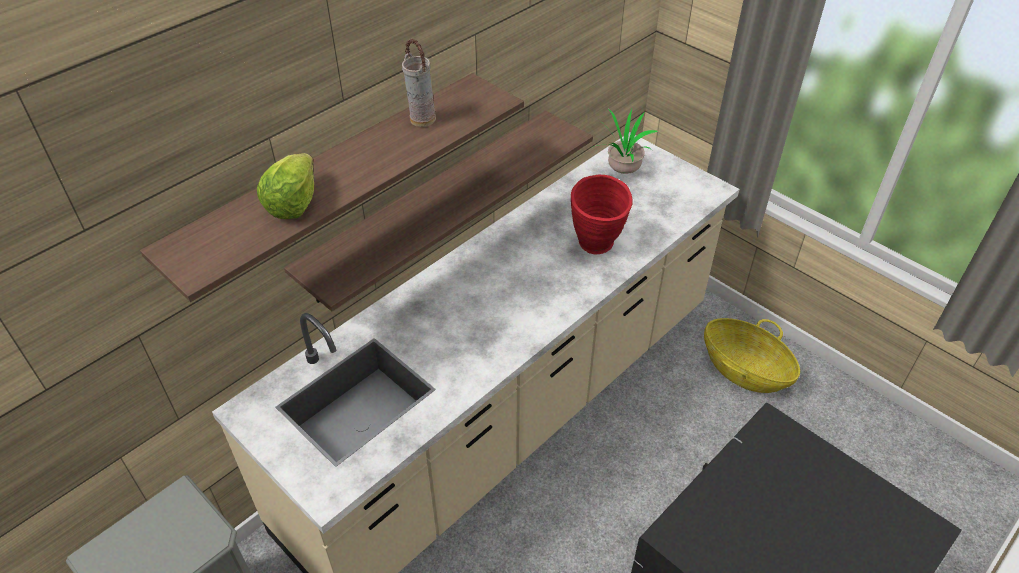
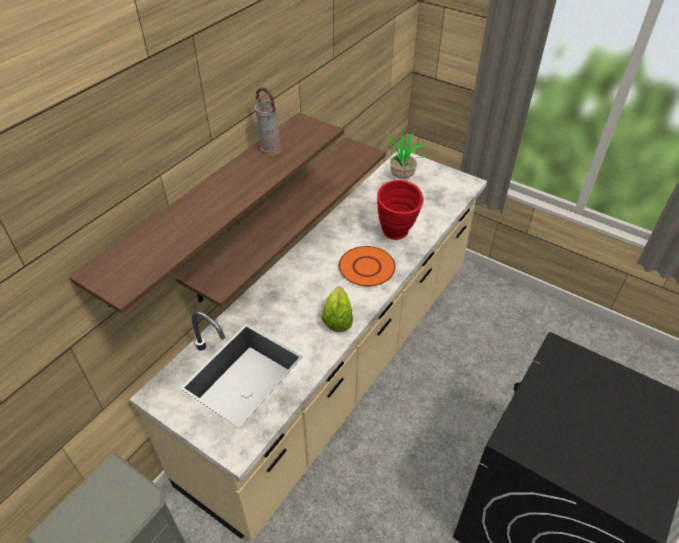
camera: 10 degrees left, 0 degrees up
lettuce [257,153,314,219] -> lettuce moved to [322,287,353,332]
basket [704,318,800,393] -> none
none -> orange plate [339,246,396,286]

